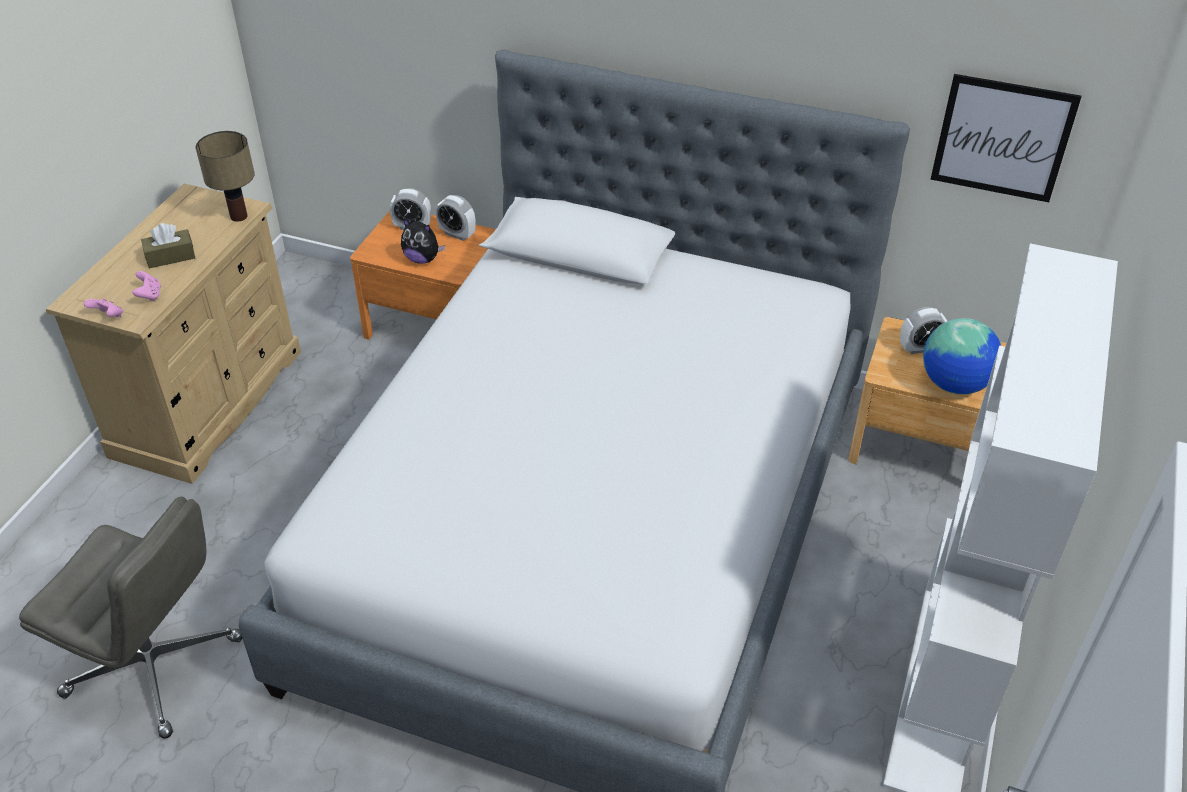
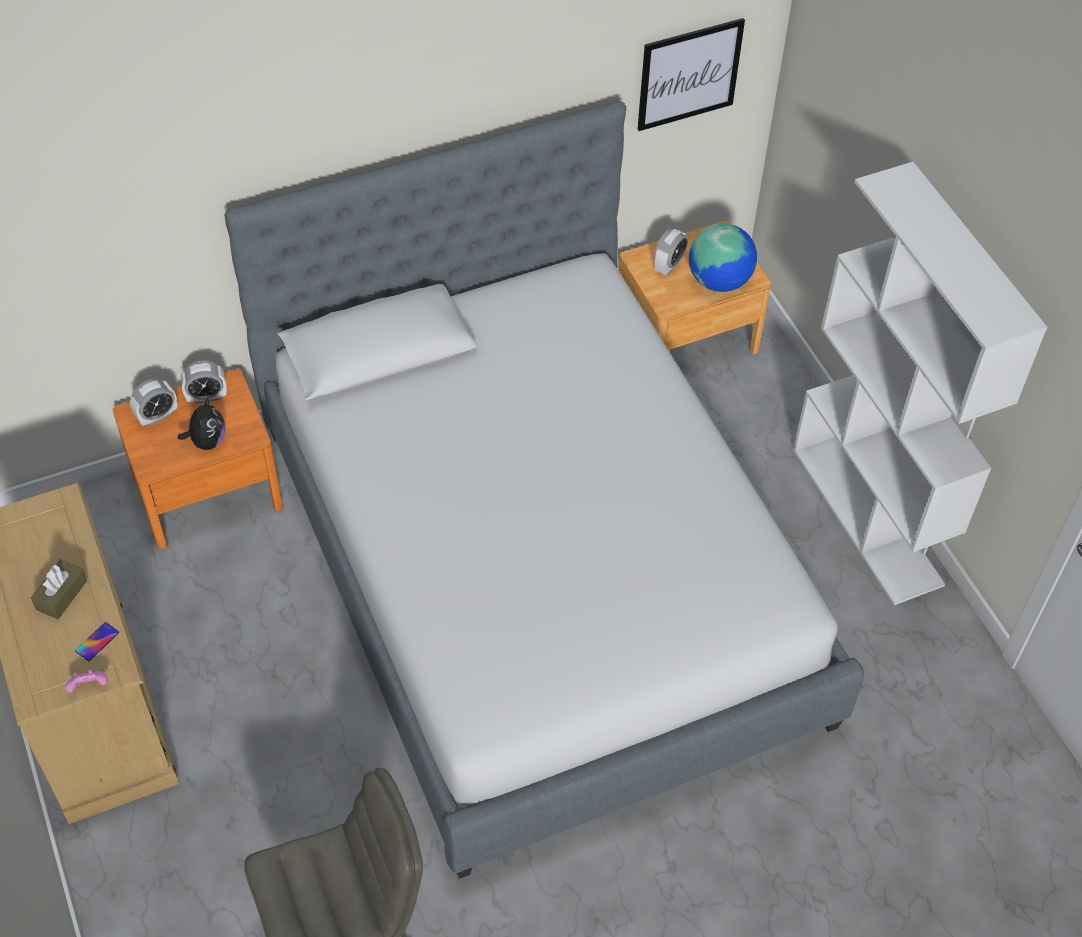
camera: 45 degrees left, 10 degrees up
pink game controller [133,271,161,301] -> phone [75,622,119,661]
table lamp [196,131,255,222] -> none
plush toy [401,218,445,264] -> plush toy turned 60 degrees counterclockwise [178,397,225,450]

